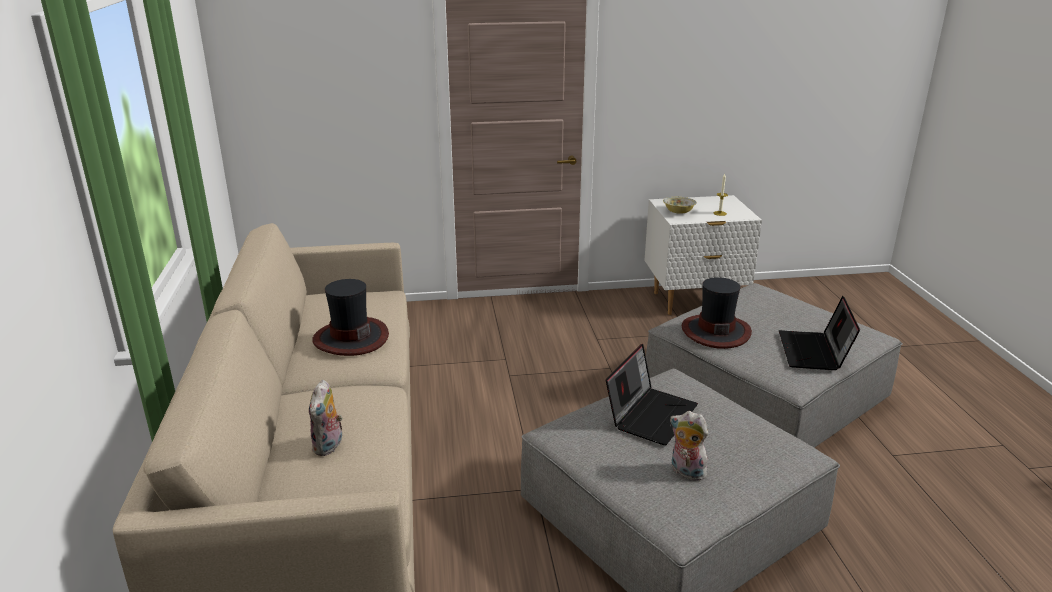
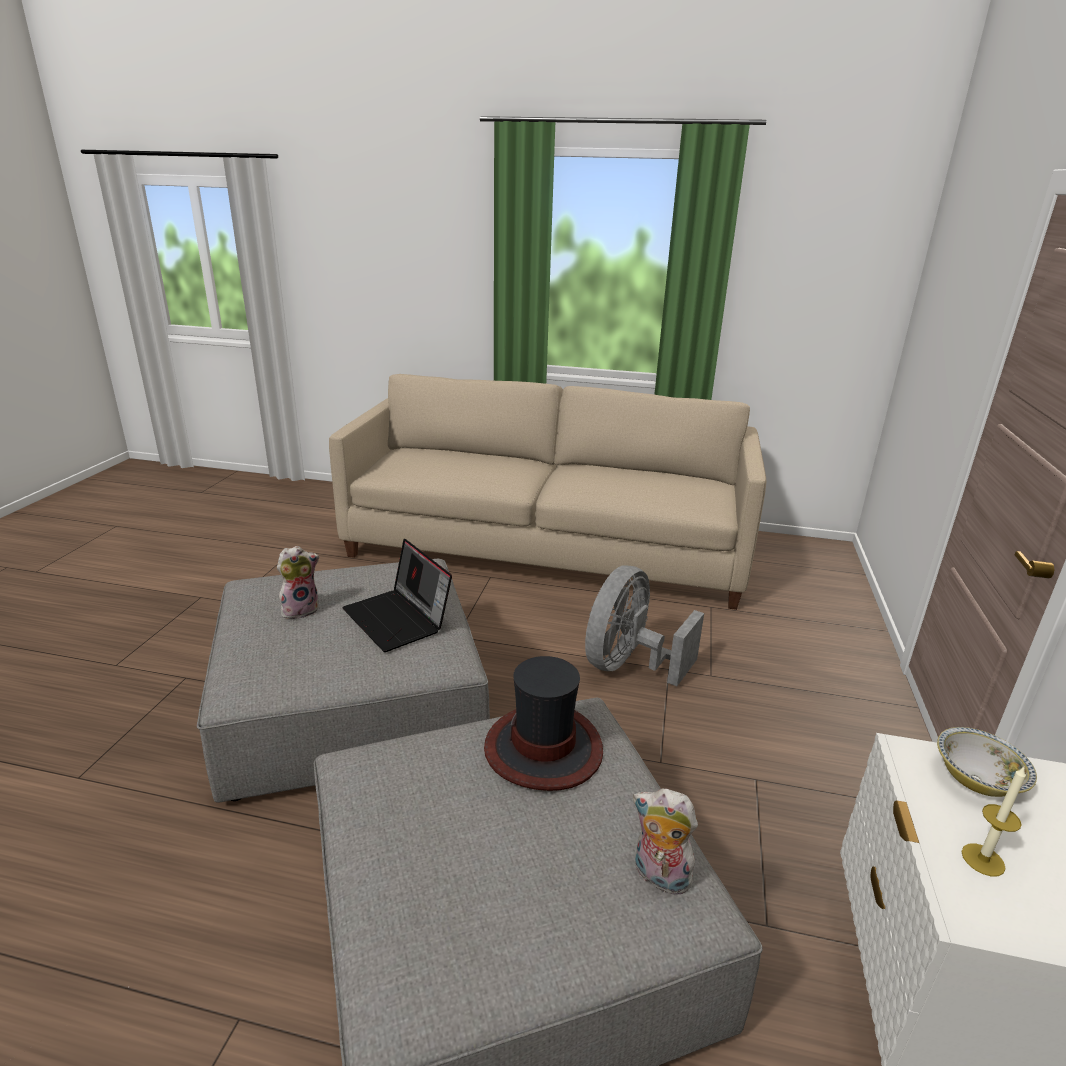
camera: 110 degrees right, 0 degrees up
plush toy [309,380,343,456] -> plush toy moved to [633,788,699,895]
hat [312,279,389,356] -> none
laptop [779,296,860,370] -> none
none -> grey fan [585,565,704,686]

